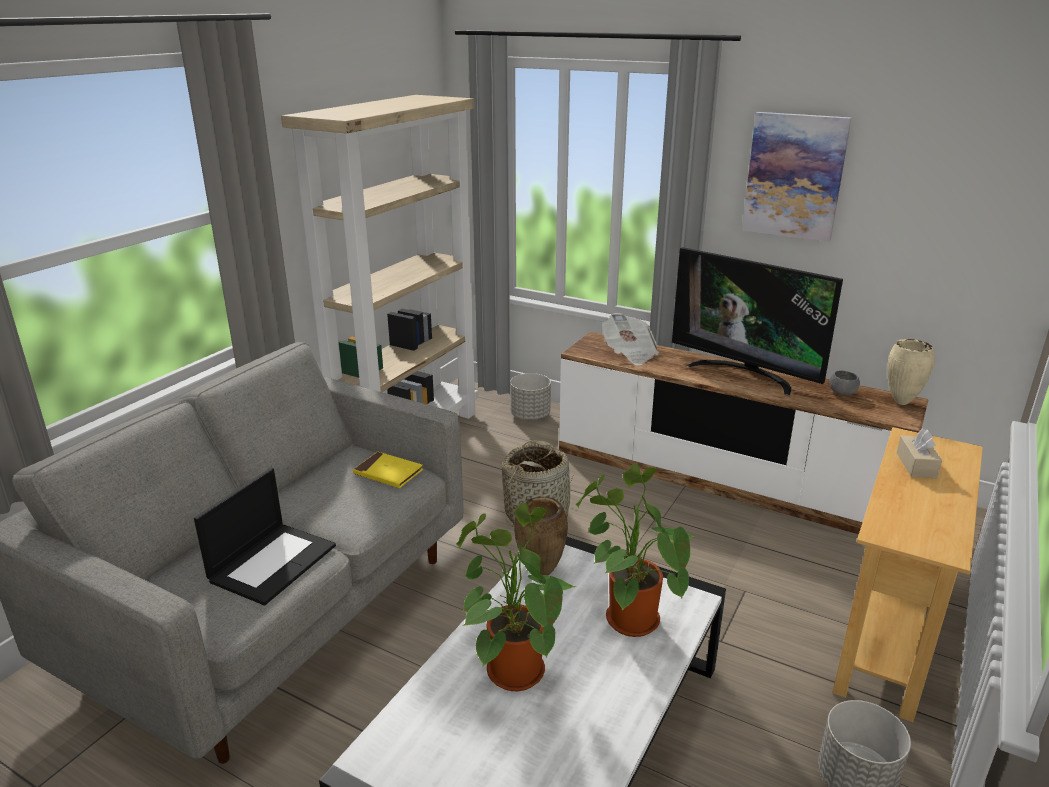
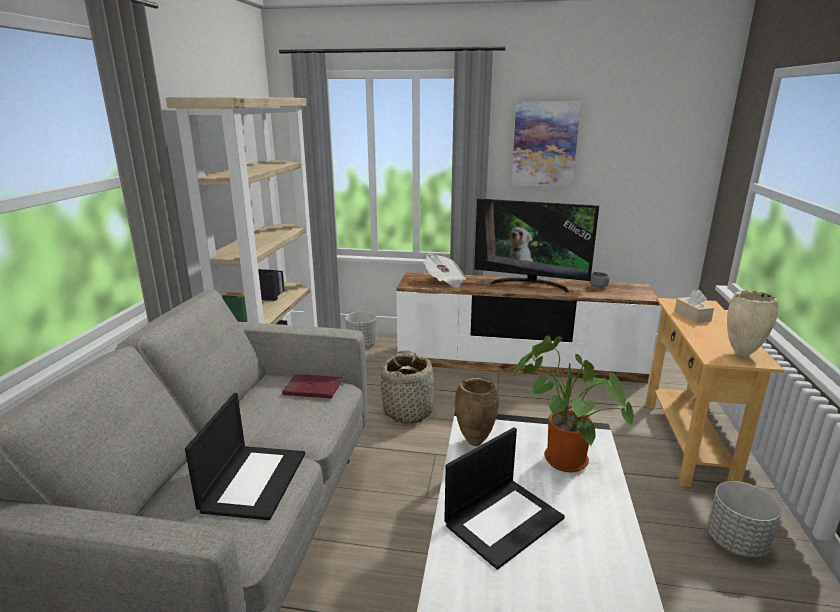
camera: 20 degrees left, 5 degrees down
yellow book [353,452,423,488] -> red book [282,374,342,399]
potted plant [456,503,575,691] -> laptop [444,427,565,570]
beige vase [887,339,935,405] -> beige vase moved to [727,291,779,357]

